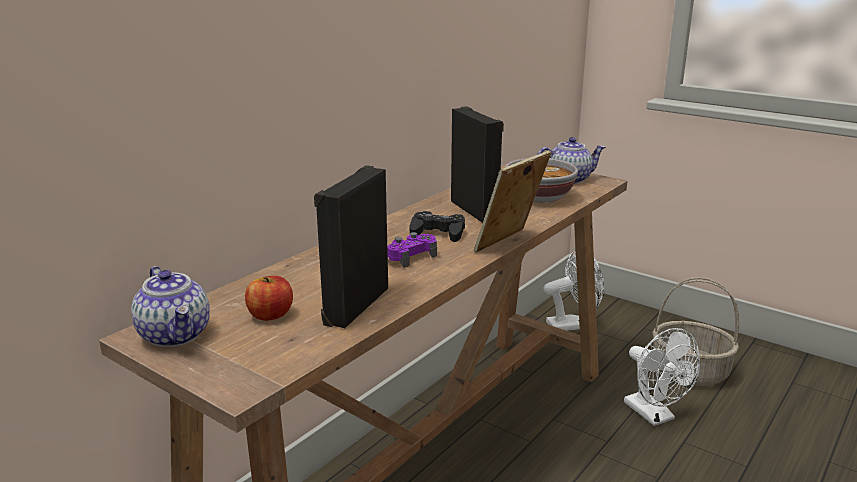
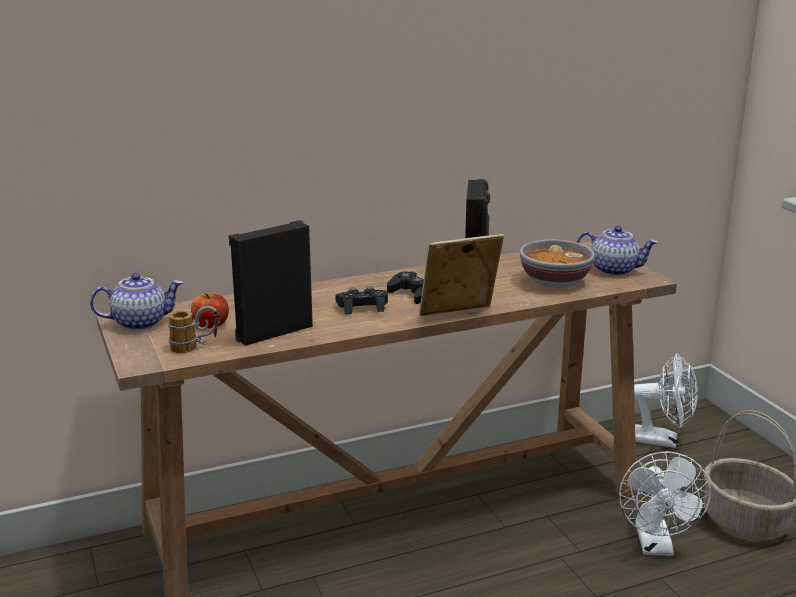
camera: 30 degrees right, 0 degrees up
teapot [131,266,210,347] -> teapot turned 105 degrees counterclockwise [90,273,183,330]
purple game controller [387,232,437,268] -> black game controller [336,286,388,314]
none -> mug [168,306,220,353]

